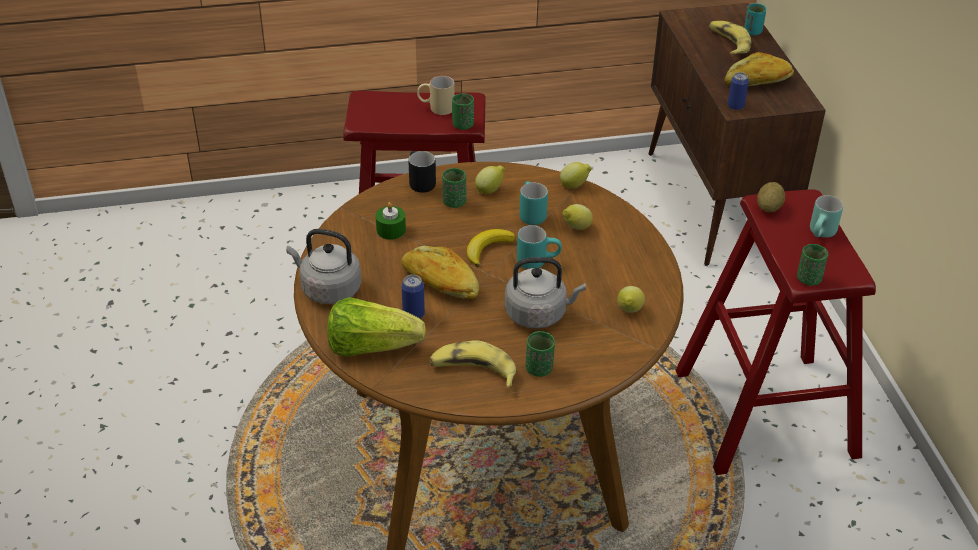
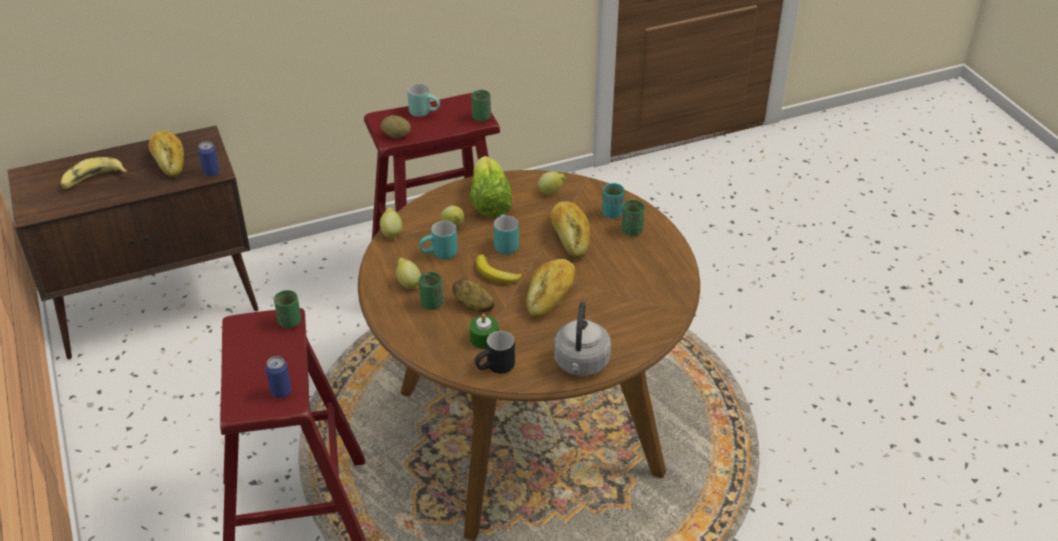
camera: 100 degrees left, 0 degrees up
lettuce [327,297,426,357] -> lettuce moved to [469,156,512,217]
can [401,275,425,319] -> can moved to [266,356,291,398]
black mug [409,151,436,193] -> black mug moved to [475,331,515,374]
beige mug [417,76,454,115] -> none
banana [429,340,516,389] -> none
grey kettle [505,257,586,329] -> bread [551,201,590,258]
turquoise cup [744,3,766,35] -> turquoise cup moved to [602,183,625,218]
none -> potato [452,278,495,313]

